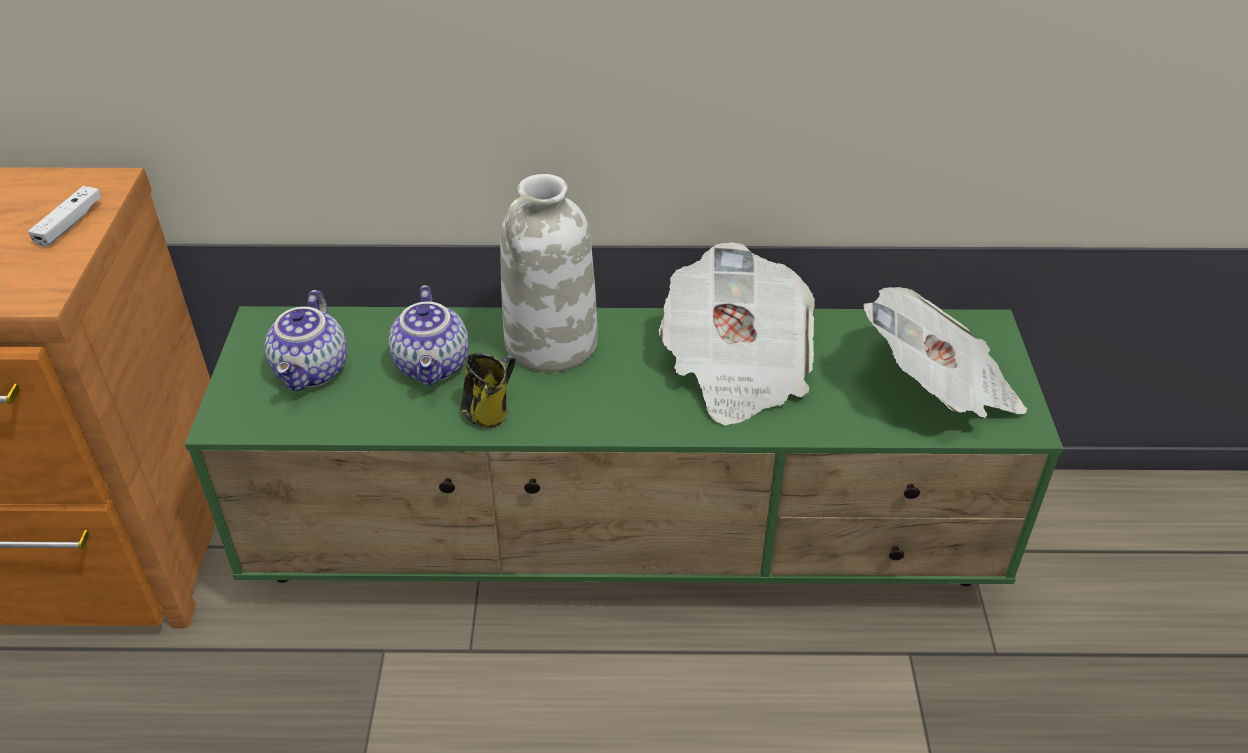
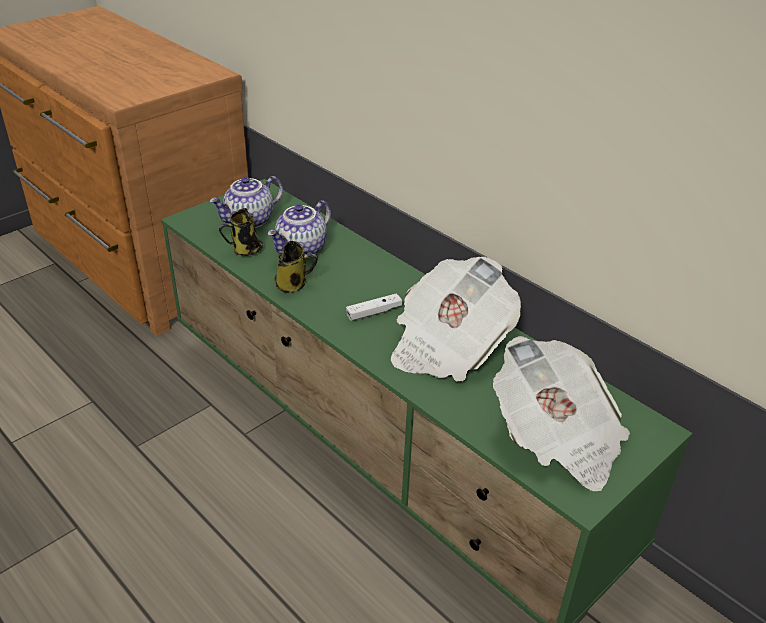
camera: 45 degrees right, 5 degrees down
white game controller [28,186,102,247] -> white game controller moved to [346,293,402,321]
white vase [500,174,598,372] -> none
none -> mug [219,208,263,256]

